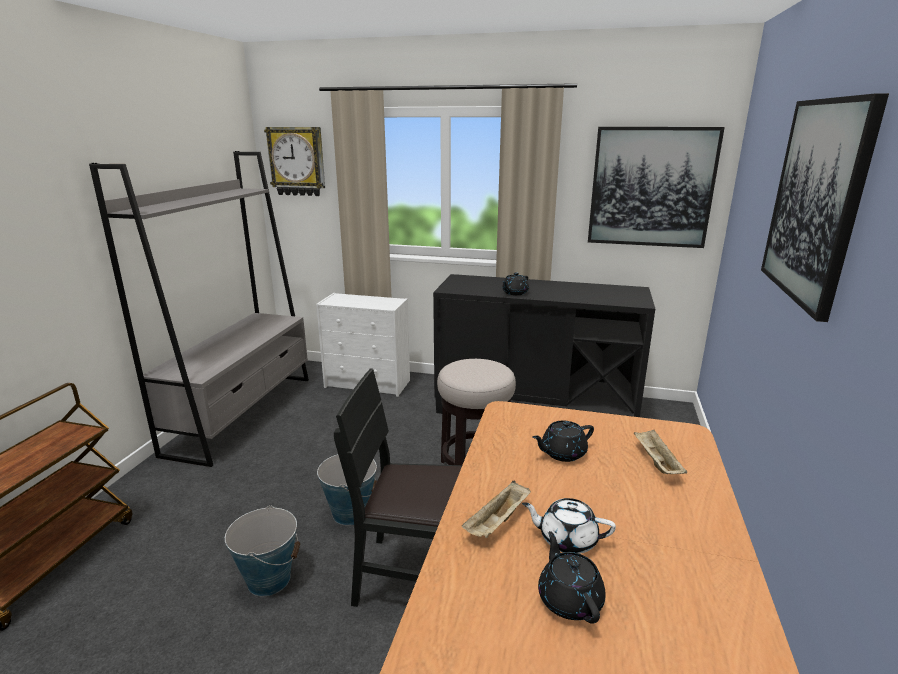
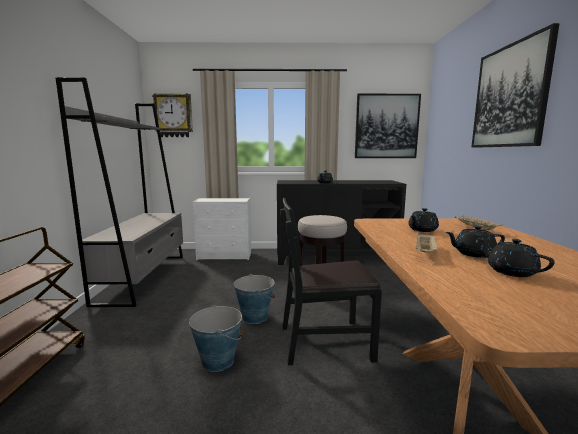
camera: 15 degrees left, 10 degrees down
white teapot [522,498,616,554] -> black teapot [446,226,505,258]

